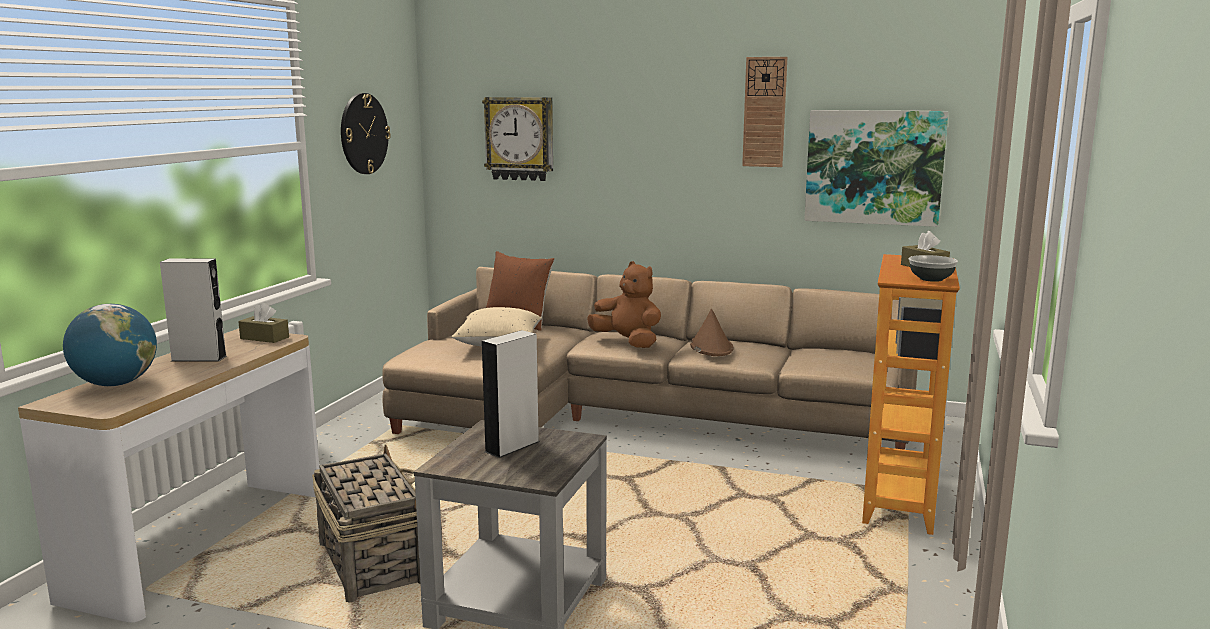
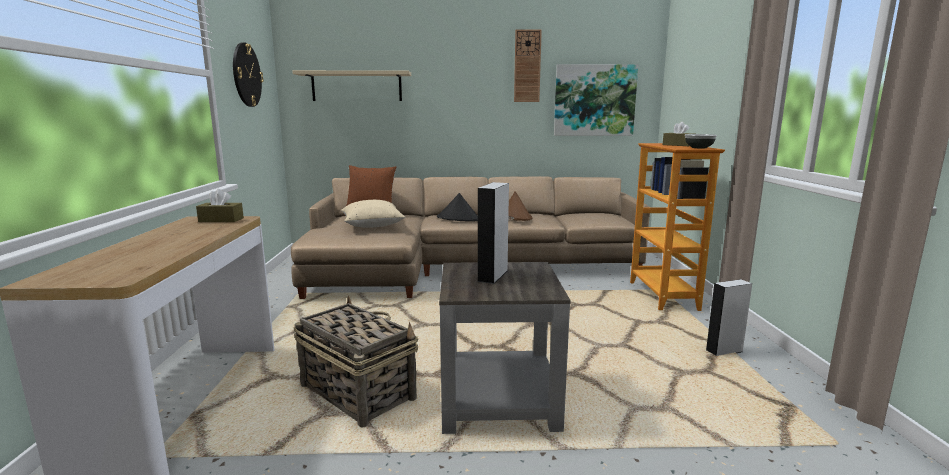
camera: 20 degrees left, 0 degrees up
globe [63,304,157,386] -> none
grey speaker [160,259,226,361] -> grey speaker moved to [706,279,752,356]
wall clock [482,97,553,181] -> beige shelf [292,70,411,101]
brown plush toy [587,261,661,348] -> black hat [437,193,478,222]

